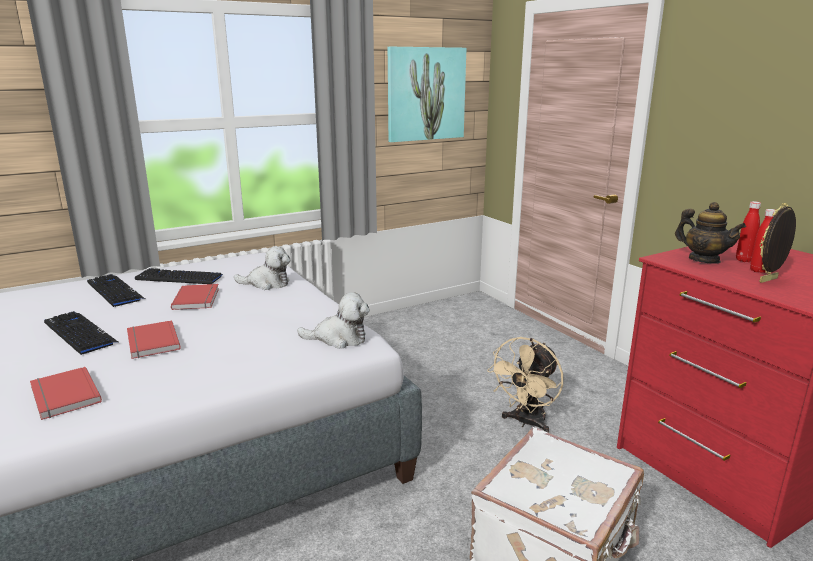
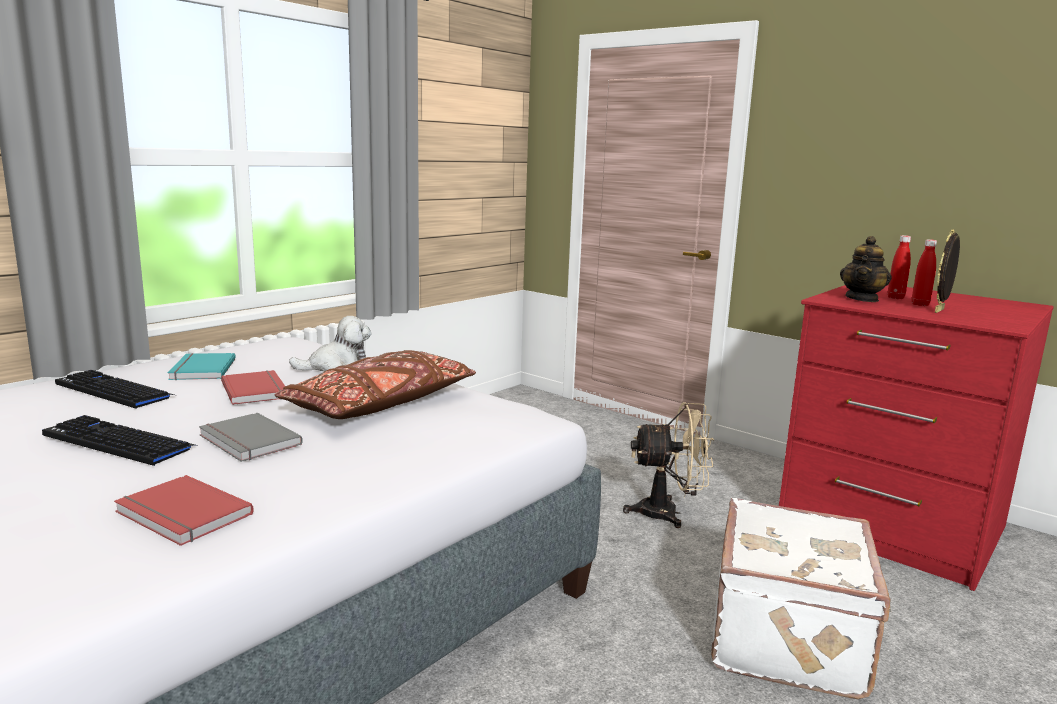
camera: 20 degrees left, 5 degrees down
red book [127,320,181,359] -> grey book [199,413,303,462]
keyboard [135,268,223,284] -> turquoise book [168,353,236,380]
plush toy [297,292,370,349] -> none
picture [388,47,467,142] -> none
beige fan [487,337,563,433] -> beige fan turned 105 degrees counterclockwise [623,402,714,528]
teapot [675,202,746,264] -> teapot turned 90 degrees clockwise [840,236,892,302]
none -> brown pillow [275,350,476,419]

